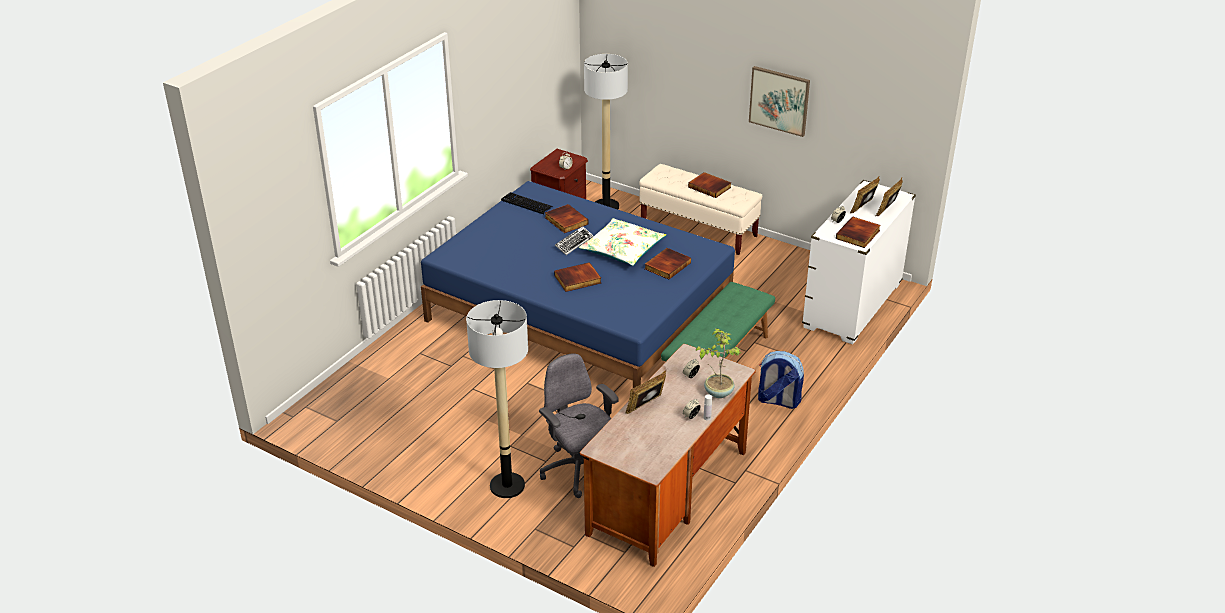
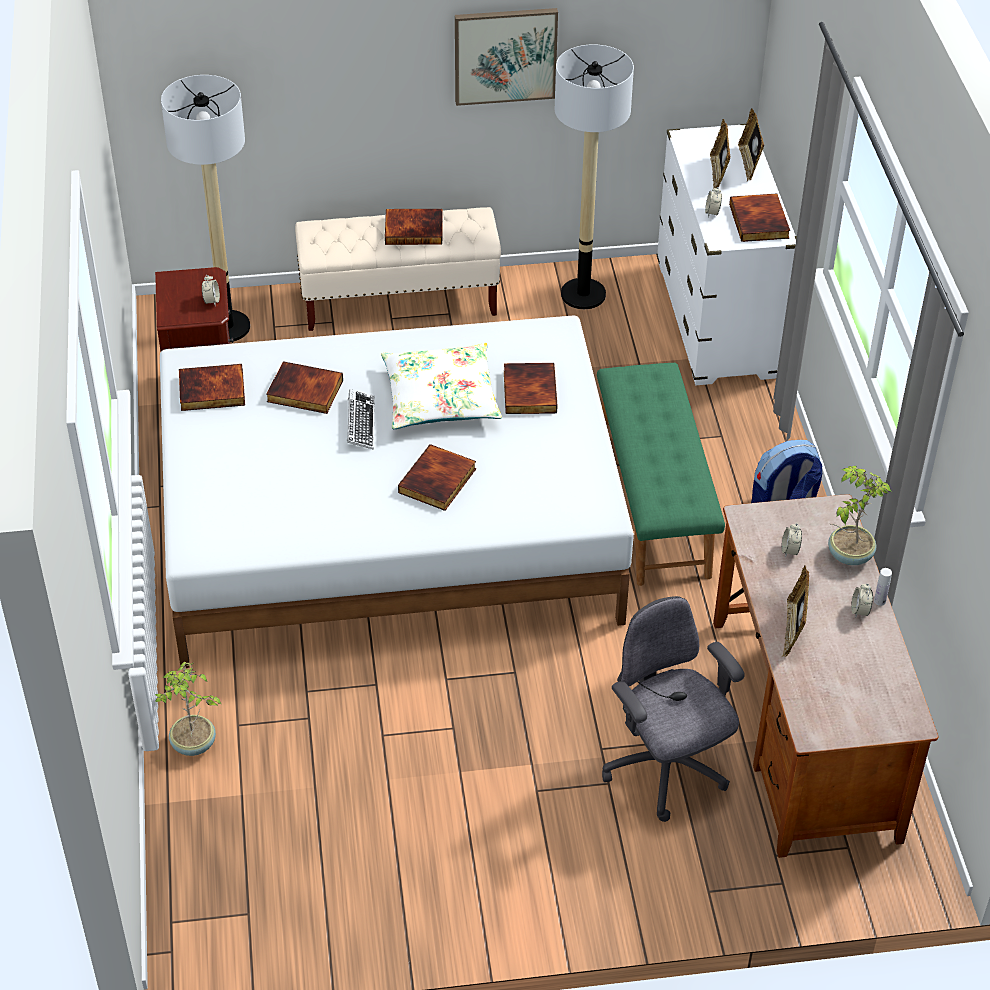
camera: 40 degrees left, 10 degrees up
blue bed [421,181,735,388] -> white bed [160,315,634,668]
floor lamp [466,300,528,498] -> floor lamp moved to [554,44,634,309]
keyboard [501,192,553,214] -> book [179,364,245,411]
grey office chair [539,353,619,498] -> grey office chair turned 45 degrees clockwise [602,596,745,822]
none -> potted plant [155,662,221,756]

